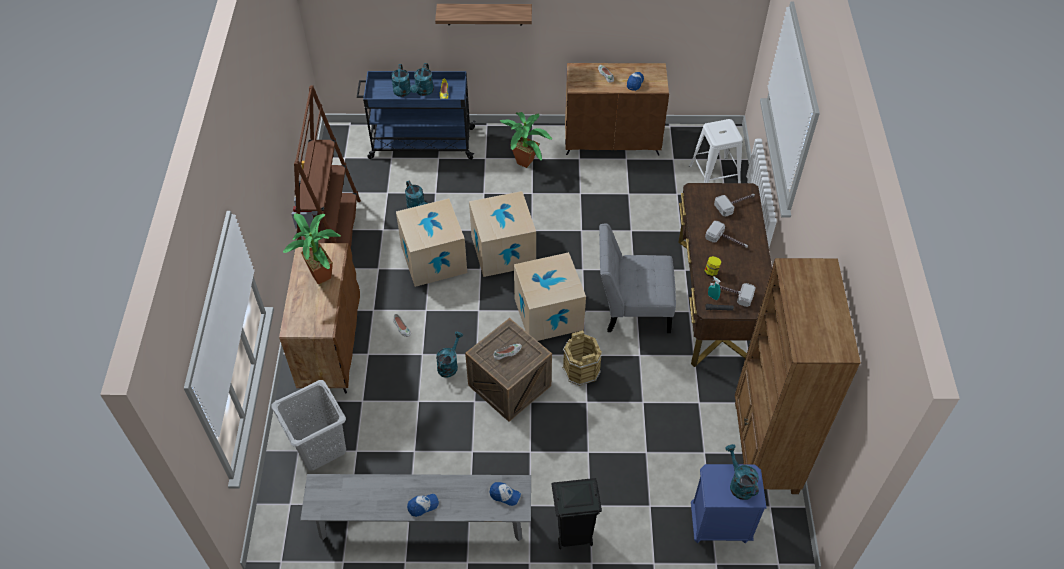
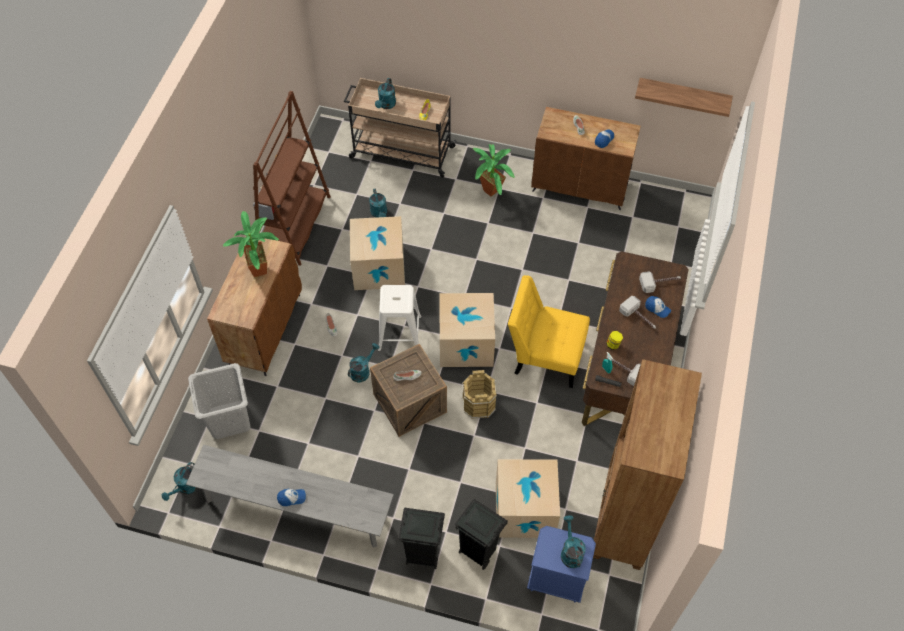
camera: 15 degrees right, 5 degrees up
blue cart [357,71,476,160] -> beige cart [344,78,457,178]
turquoise watering can [410,63,434,96] -> turquoise watering can moved to [162,462,197,501]
shelf [435,4,532,25] -> shelf moved to [635,78,733,117]
cardboard box [469,191,536,277] -> cardboard box moved to [496,459,560,538]
cap [489,482,521,506] -> cap moved to [645,296,671,318]
grey chair [599,224,676,333] -> yellow chair [508,275,590,388]
white stool [689,119,743,183] -> white stool moved to [378,285,421,352]
none -> black trash can [455,499,508,570]

